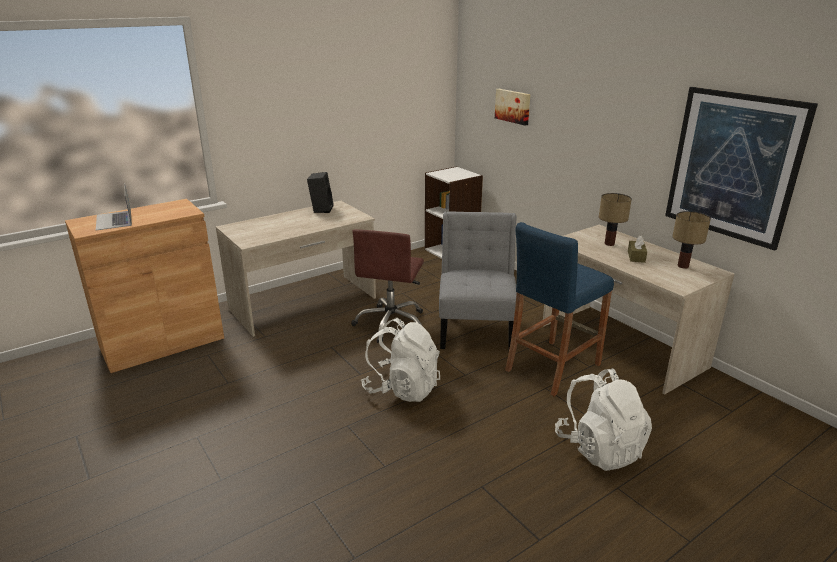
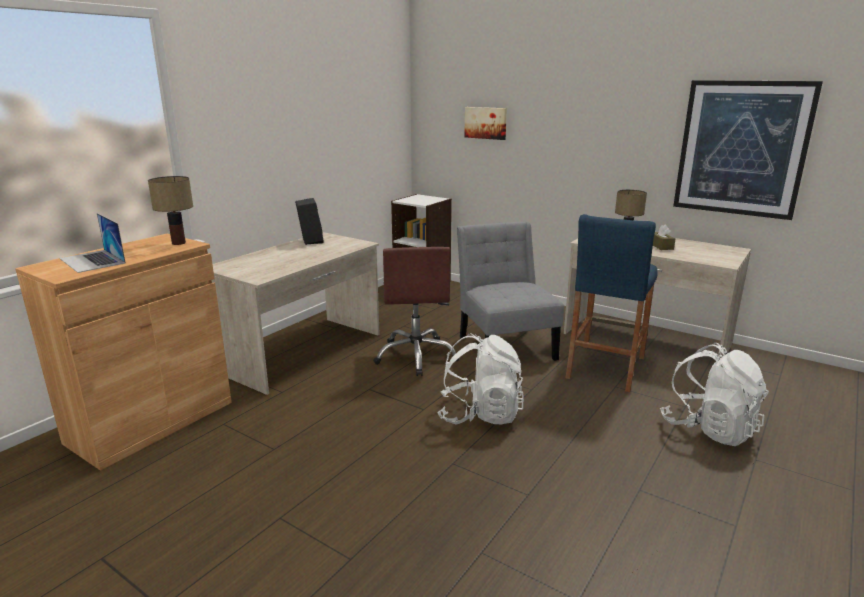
camera: 20 degrees left, 5 degrees down
table lamp [672,211,711,269] -> table lamp moved to [148,176,193,245]

